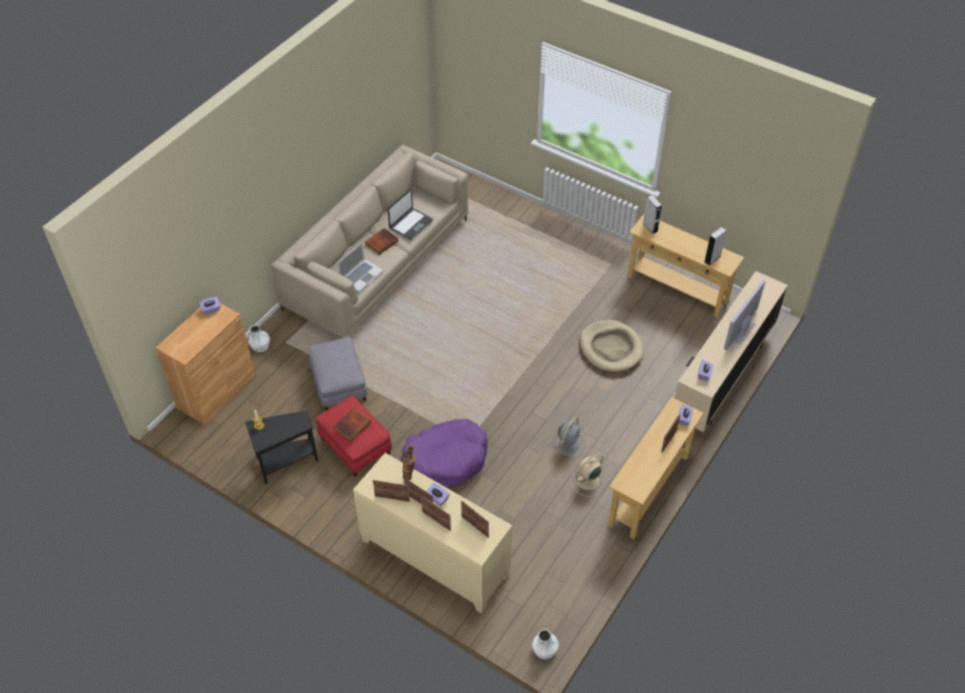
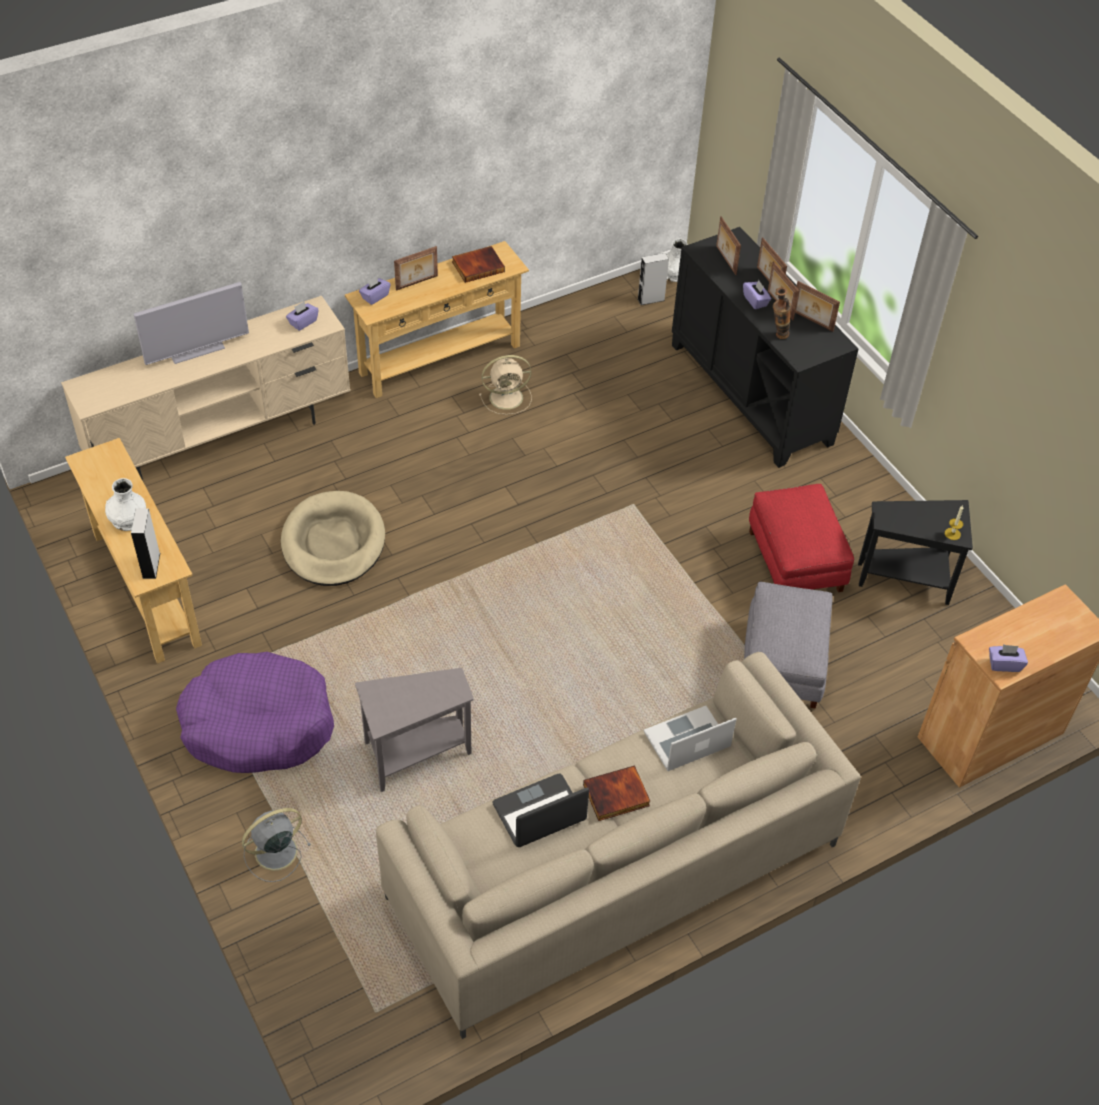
camera: 155 degrees left, 0 degrees up
white vase [248,325,270,352] -> white vase moved to [105,478,146,531]
book [333,408,372,441] -> book moved to [452,246,505,283]
beige cabinet [353,453,512,614] -> black cabinet [672,227,859,468]
purple dog bed [401,419,488,488] -> purple dog bed moved to [176,652,334,773]
grey fan [553,417,586,460] -> grey fan moved to [242,808,311,882]
grey speaker [705,227,727,266] -> grey speaker moved to [638,253,669,305]
none -> grey side table [355,668,474,792]

